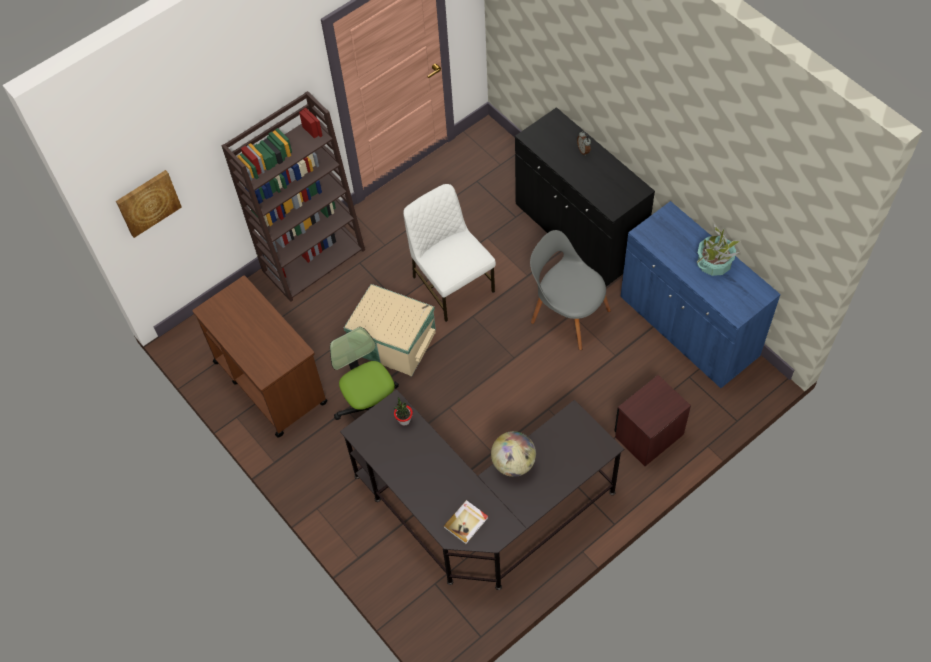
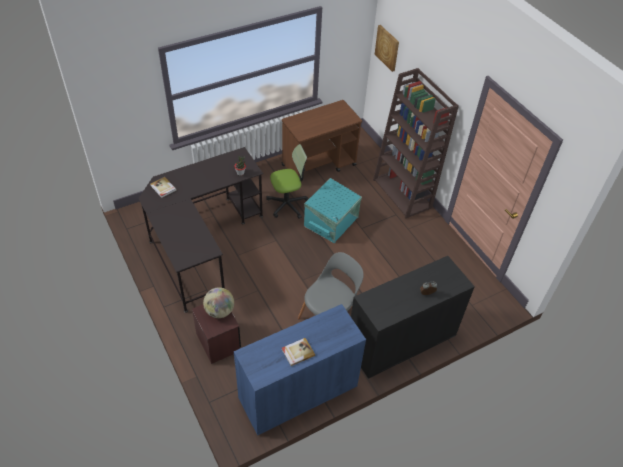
camera: 95 degrees right, 10 degrees down
beige storage box [344,284,436,377] -> turquoise storage box [304,178,362,243]
white chair [403,184,496,322] -> none
globe [491,431,536,477] -> globe moved to [203,287,234,318]
potted plant [697,225,740,276] -> book [281,338,315,366]

